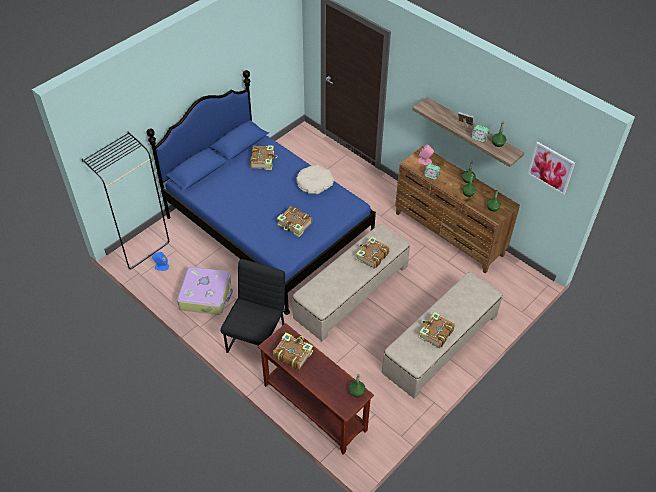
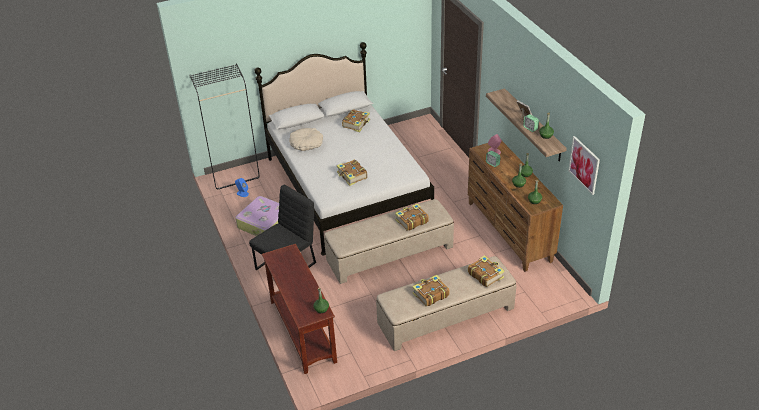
camera: 25 degrees right, 10 degrees down
blue bed [147,70,376,315] -> white bed [254,42,434,256]
book [273,333,313,370] -> book moved to [468,255,504,287]
beige pillow [296,165,334,194] -> beige pillow moved to [289,128,323,151]

